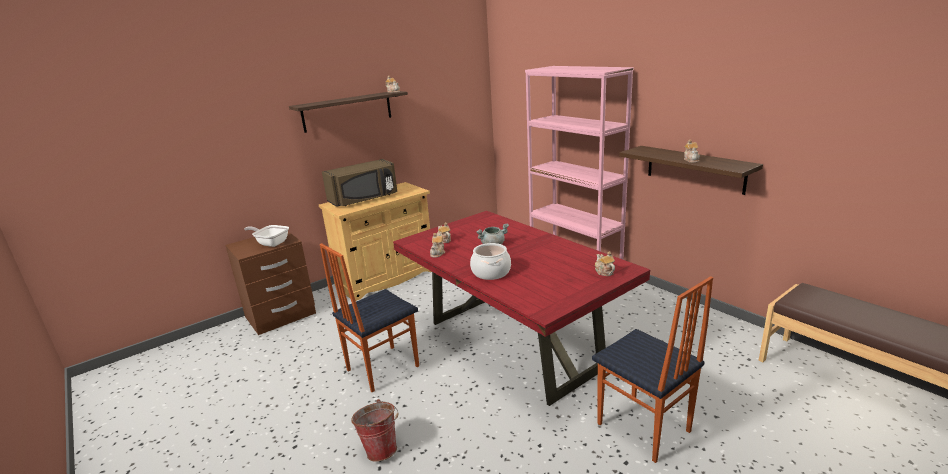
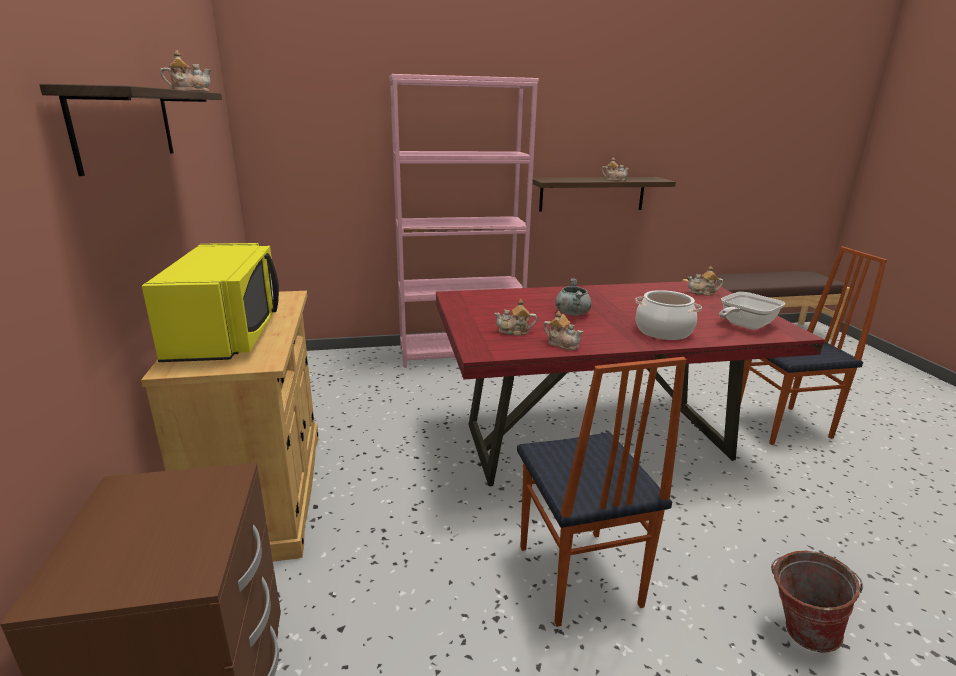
camera: 65 degrees left, 0 degrees up
frying pan [244,225,289,247] -> frying pan moved to [719,292,785,330]
brown microwave [322,159,397,207] -> yellow microwave [142,243,279,362]

